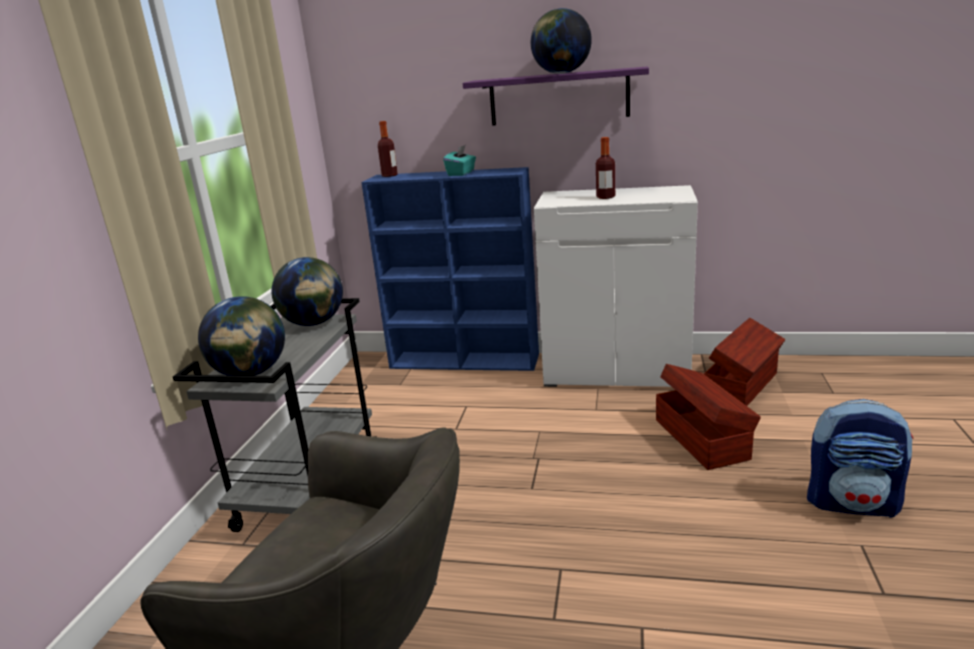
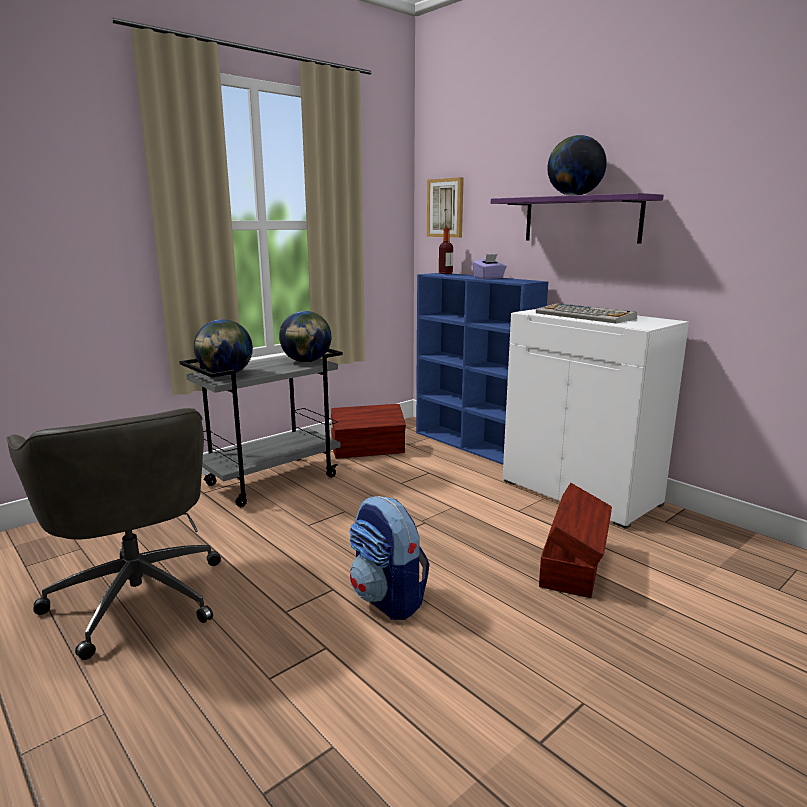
camera: 35 degrees right, 5 degrees down
turquoise tissue box [443,145,476,176] -> purple tissue box [472,254,507,279]
bottle [596,137,615,199] -> keyboard [536,303,637,323]
brown storage box [704,318,786,406] -> brown storage box moved to [331,404,406,459]
backpack [807,399,914,518] -> backpack moved to [349,496,429,620]
none -> picture [427,177,464,237]

